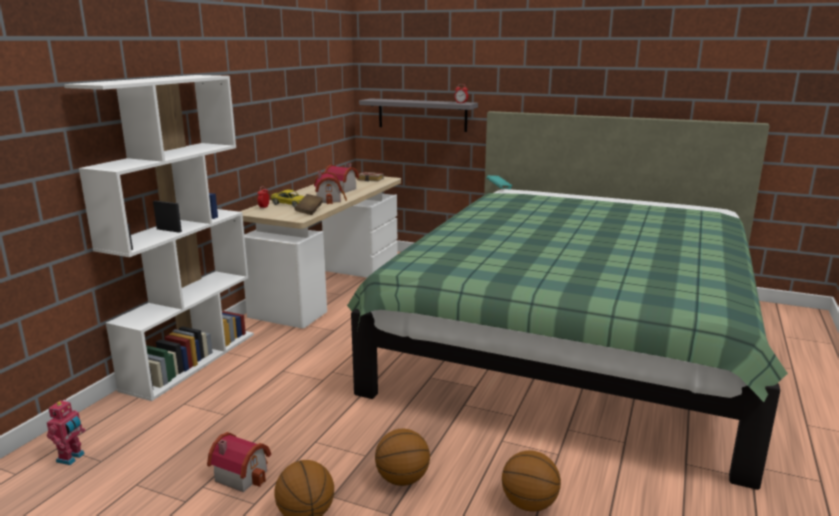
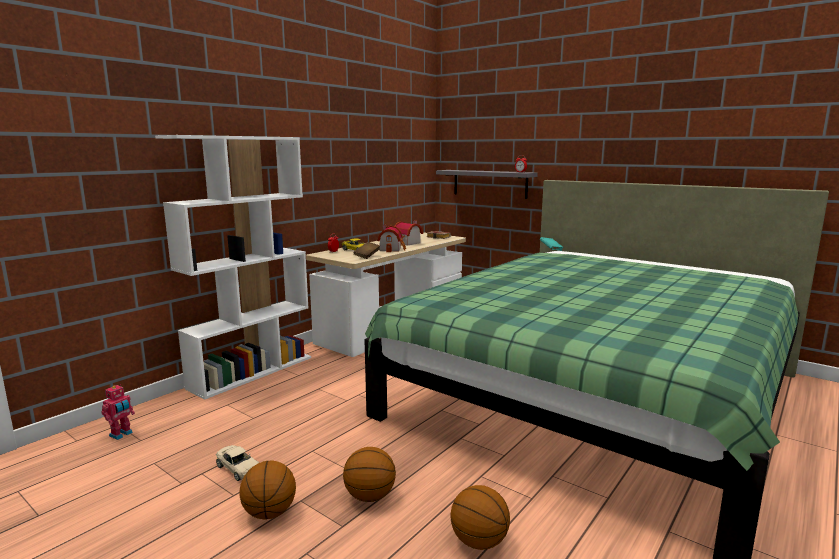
camera: 15 degrees right, 5 degrees down
toy house [207,432,271,492] -> beige toy car [216,445,259,481]

